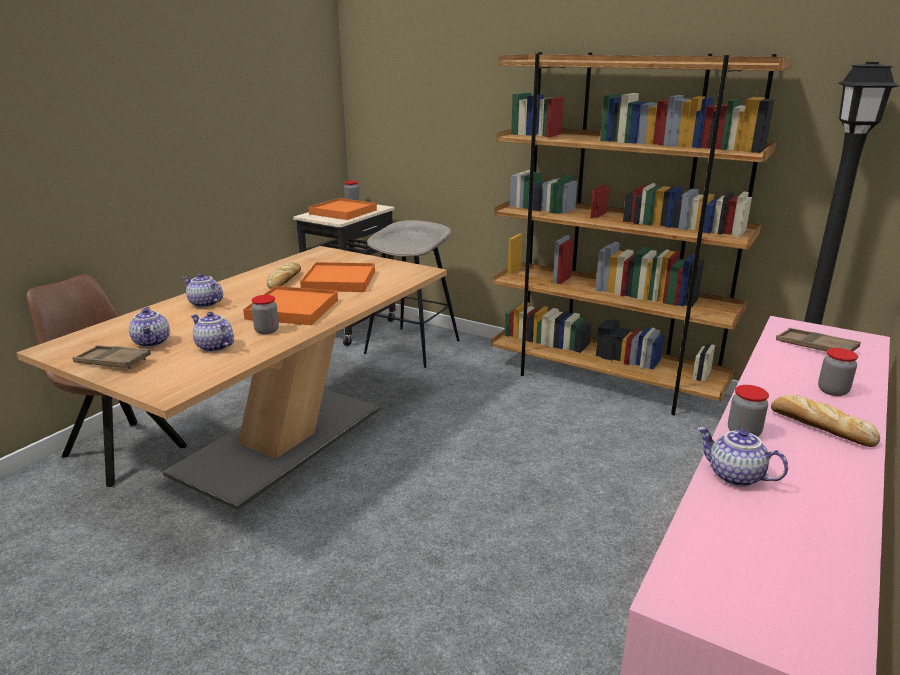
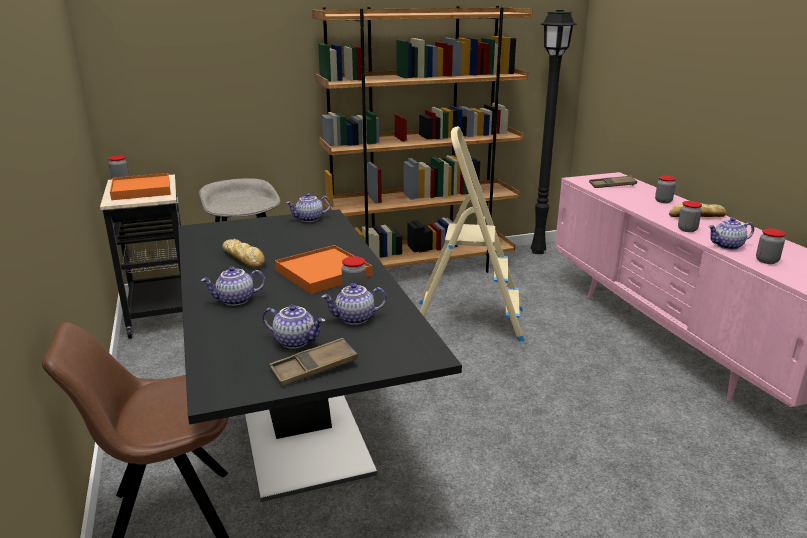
camera: 50 degrees left, 0 degrees up
beige dining table [17,246,447,510] -> black dining table [178,209,462,502]
orange tray [300,262,375,292] -> none
none -> teapot [286,193,331,222]
none -> beige step ladder [419,126,525,341]
none -> jar [756,229,786,264]

